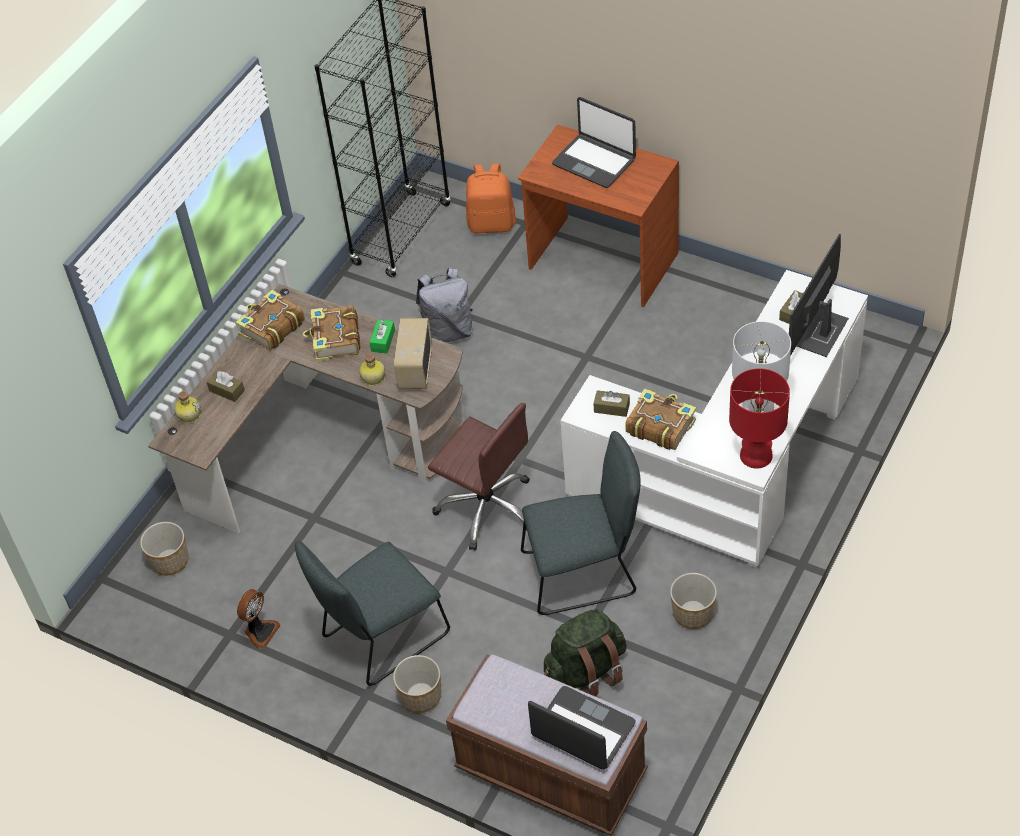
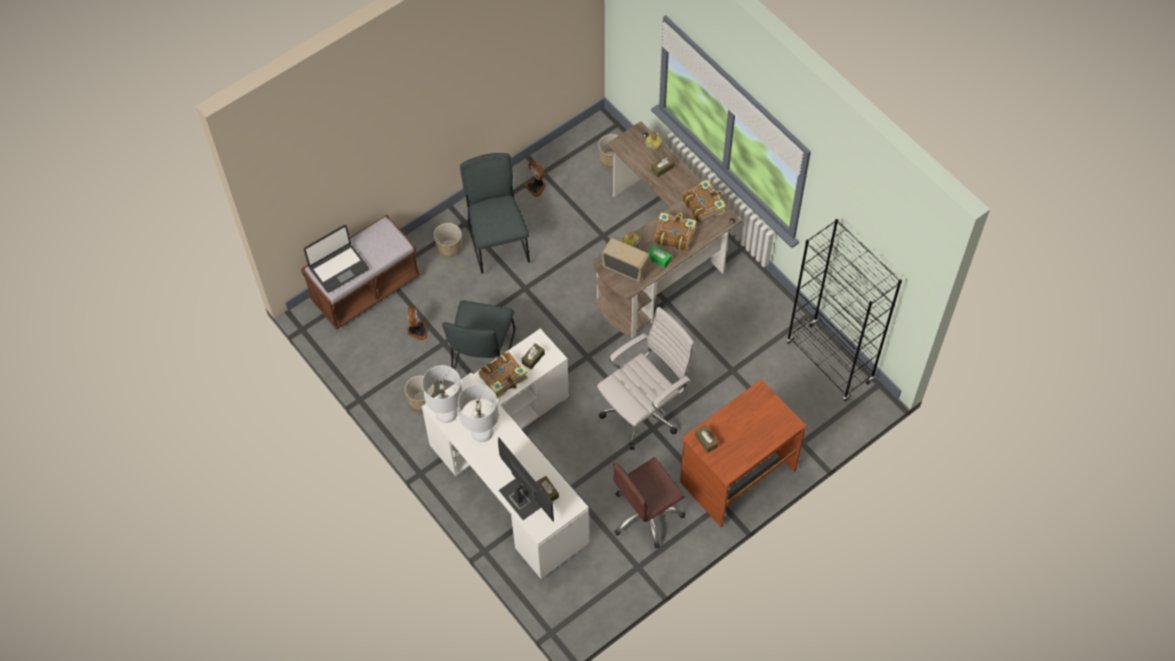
camera: 110 degrees right, 10 degrees up
grey backpack [416,268,473,342] -> none
brown office chair [428,403,530,551] -> brown office chair moved to [613,457,685,549]
orange backpack [466,163,516,233] -> none
green backpack [544,609,627,696] -> fan [407,306,427,340]
laptop [552,97,636,188] -> none
red table lamp [729,368,790,469] -> white table lamp [422,365,462,423]
none -> white office chair [597,307,695,450]
none -> brown tissue box [695,425,718,453]

